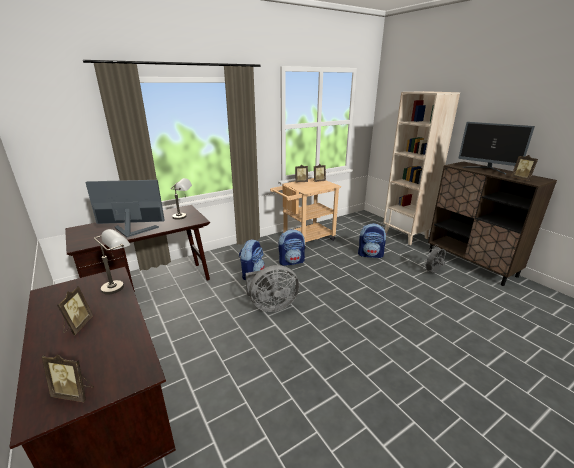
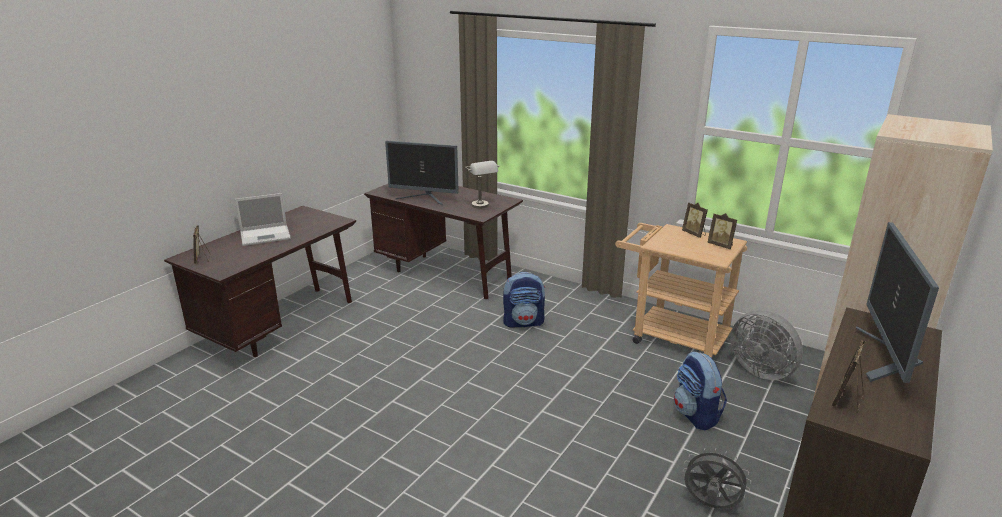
camera: 65 degrees right, 0 degrees up
picture frame [57,286,93,335] -> laptop [235,193,291,246]
monitor [85,180,165,237] -> monitor turned 135 degrees clockwise [385,141,459,205]
grey table lamp [94,229,130,295] -> none
grey fan [245,265,299,312] -> grey fan moved to [731,310,803,380]
backpack [278,229,305,266] -> none

